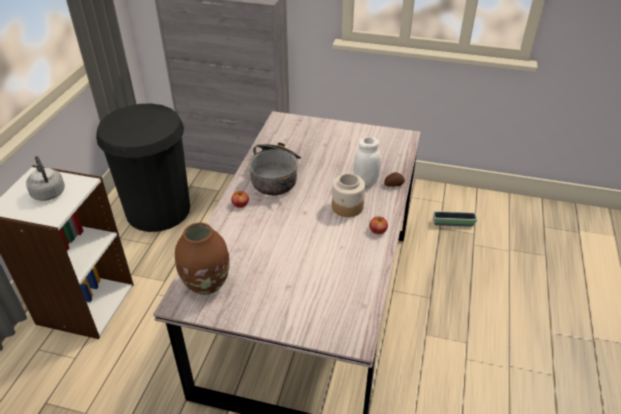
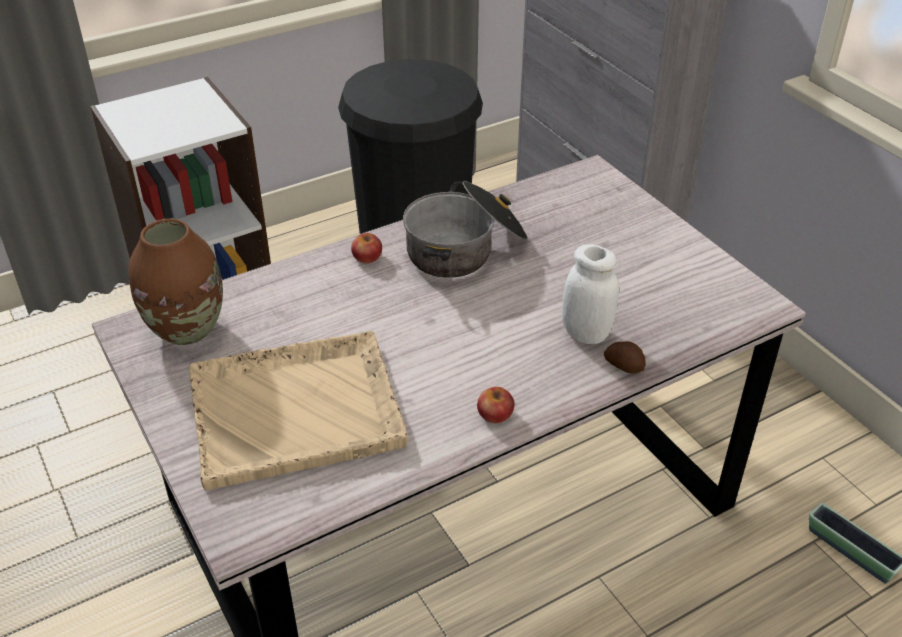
camera: 45 degrees right, 0 degrees up
grey kettle [26,156,65,201] -> none
jar [332,173,365,217] -> none
none -> beige tray [189,331,408,490]

